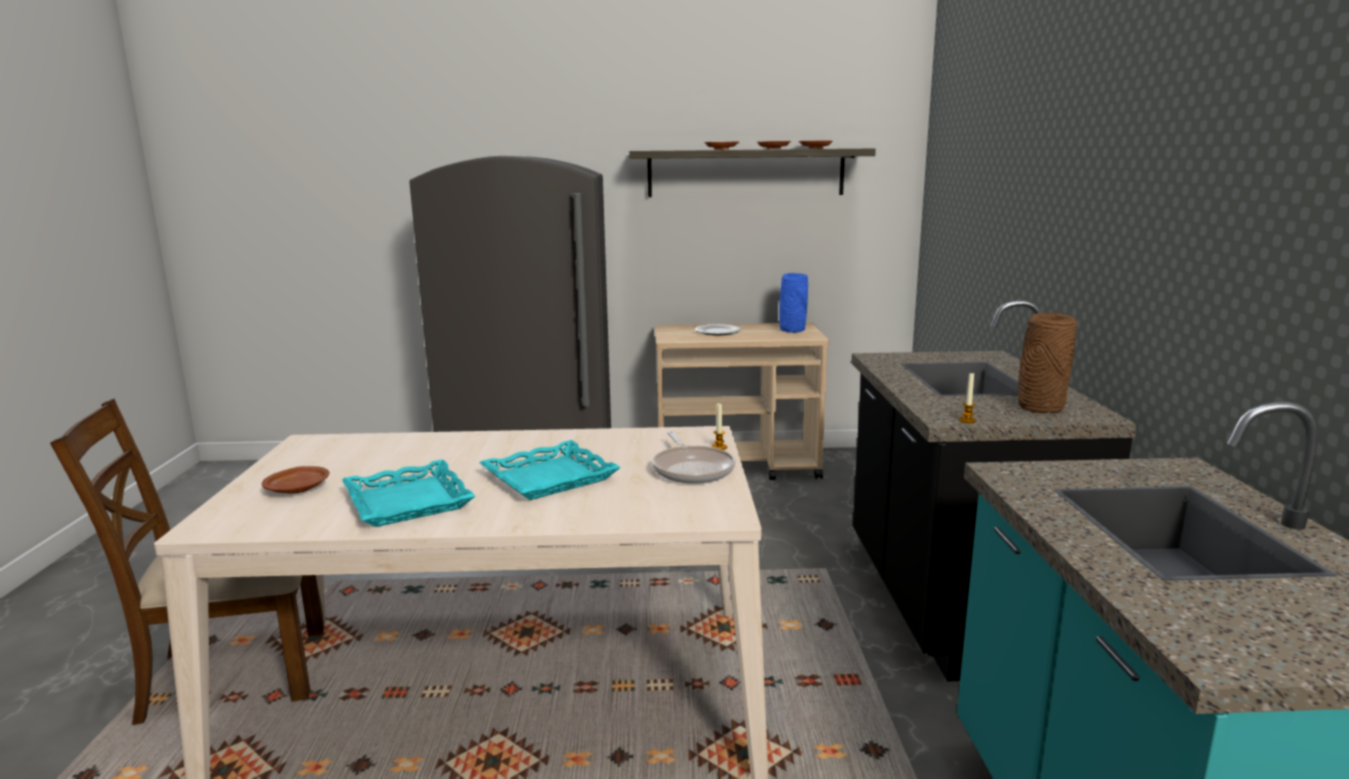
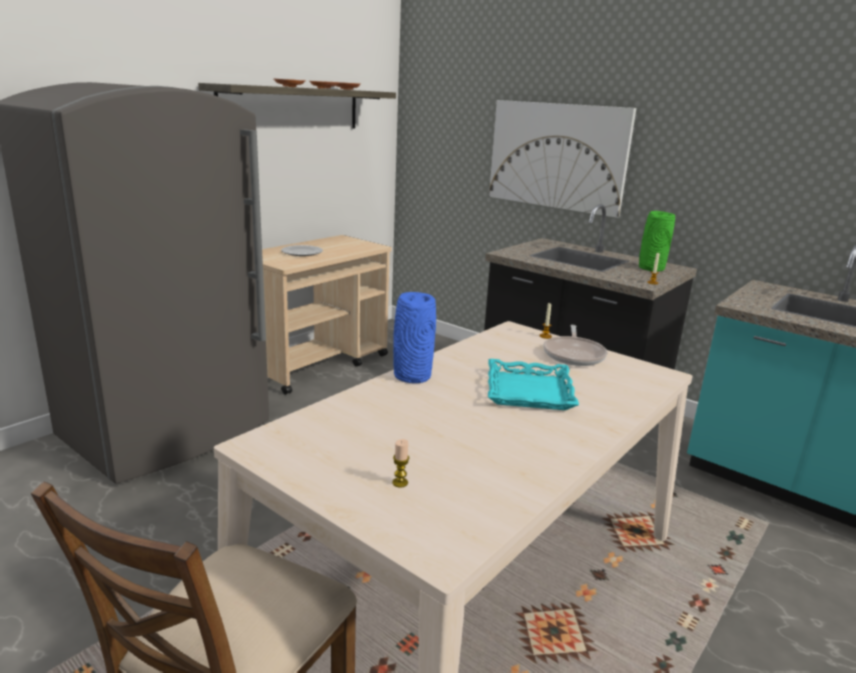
camera: 50 degrees left, 5 degrees up
brown plate [262,466,329,494] -> candle [392,439,409,487]
turquoise tray [342,460,475,527] -> none
frying pan [652,431,735,484] -> frying pan turned 75 degrees clockwise [543,325,607,366]
blue vase [779,273,808,333] -> blue vase moved to [393,292,436,383]
brown vase [1018,313,1077,413] -> green vase [639,211,675,272]
none -> picture [489,100,636,218]

